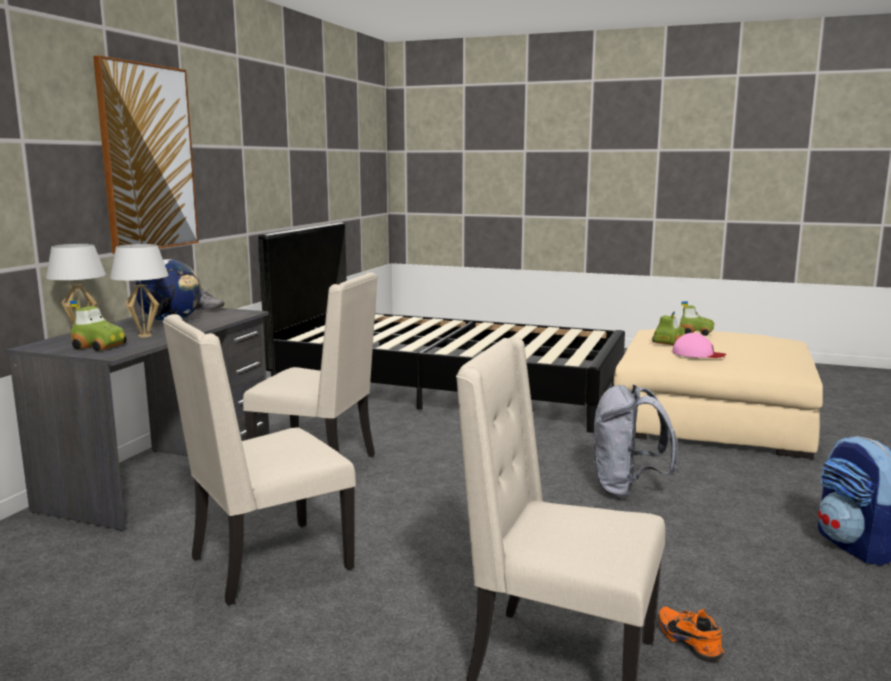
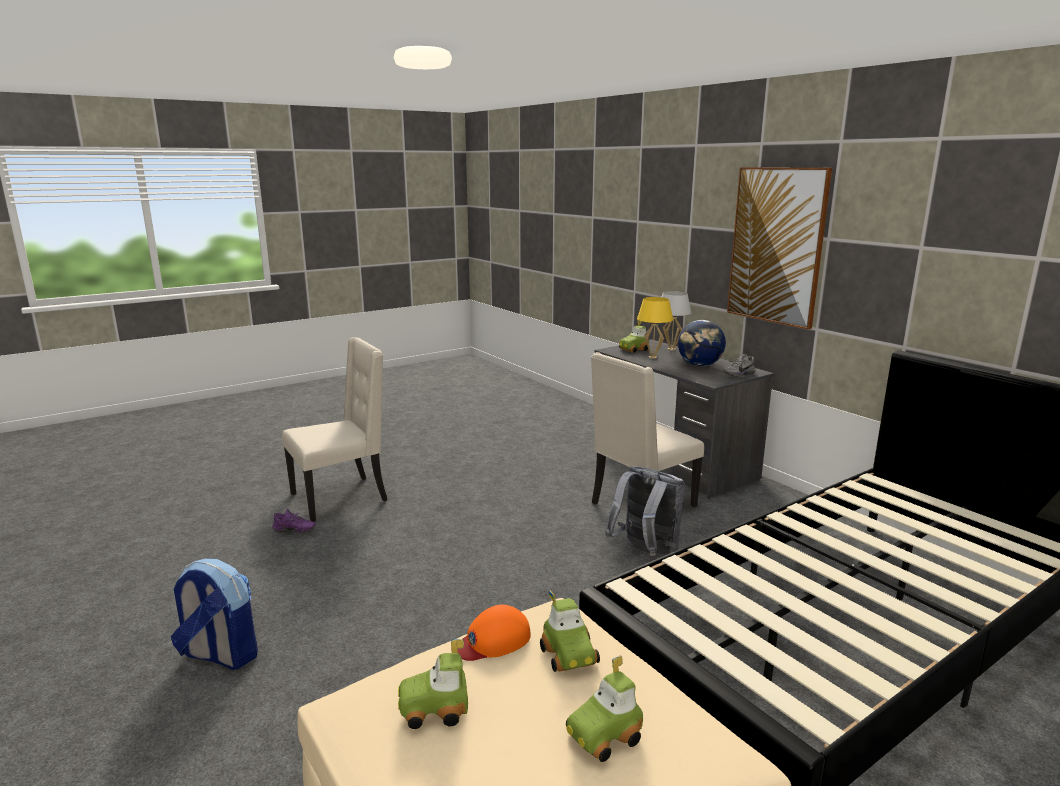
camera: 125 degrees right, 5 degrees up
white table lamp [110,244,169,338] -> yellow table lamp [637,297,673,359]
beige chair [163,314,356,605] -> none
grey backpack [593,385,678,498] -> grey backpack moved to [605,466,685,558]
orange shoe [659,607,725,662] -> purple shoe [272,509,316,533]
pink cap [672,333,726,358] -> orange cap [451,605,531,661]
none -> toy car [398,639,468,729]

